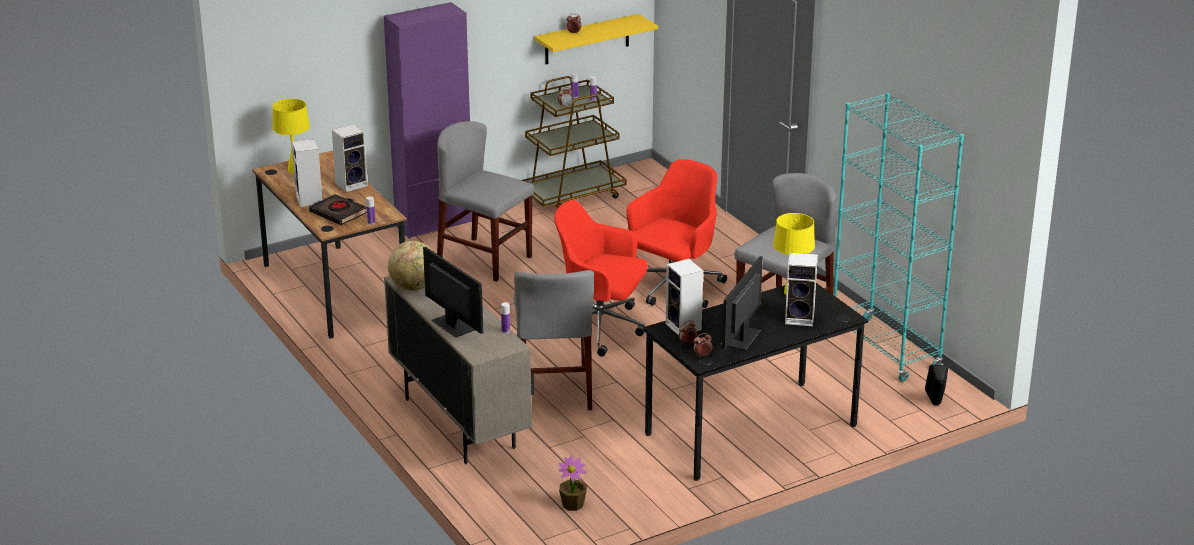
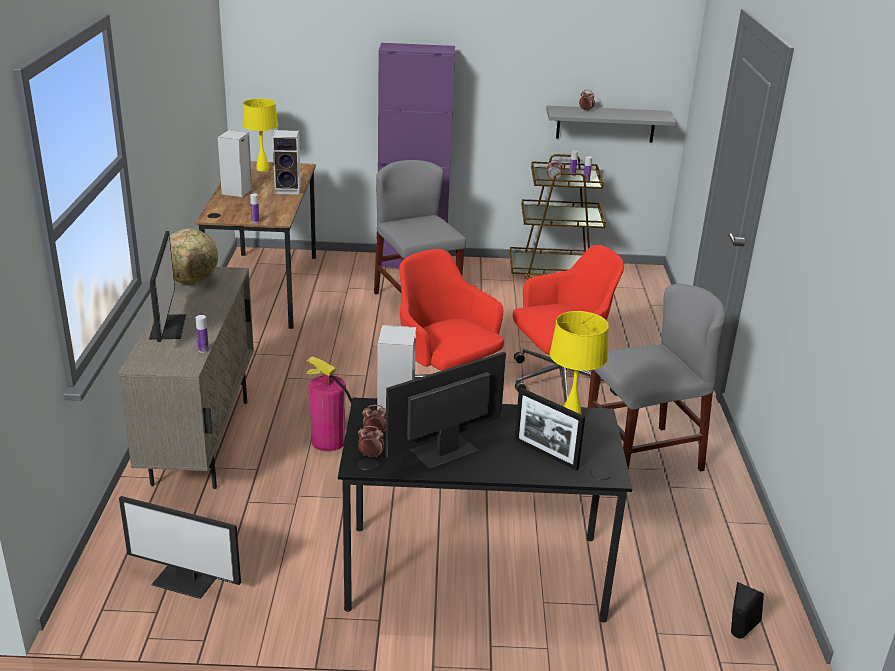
camera: 30 degrees right, 0 degrees up
black book [309,194,367,225] -> none
grey chair [514,270,594,410] -> fire extinguisher [305,356,352,451]
yellow shelf [534,14,658,64] -> grey shelf [546,106,676,143]
potted plant [558,456,587,511] -> monitor [119,496,241,599]
speaker [785,253,818,326] -> picture frame [514,388,585,471]
turquoise bookcase [833,92,964,381] -> none

